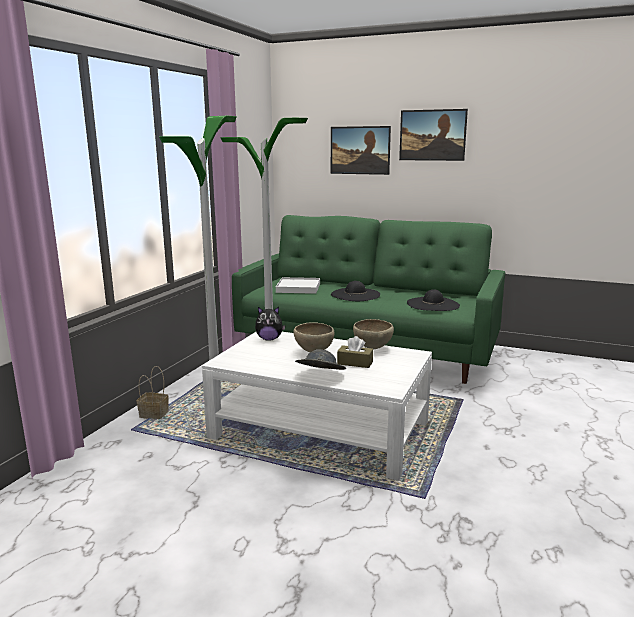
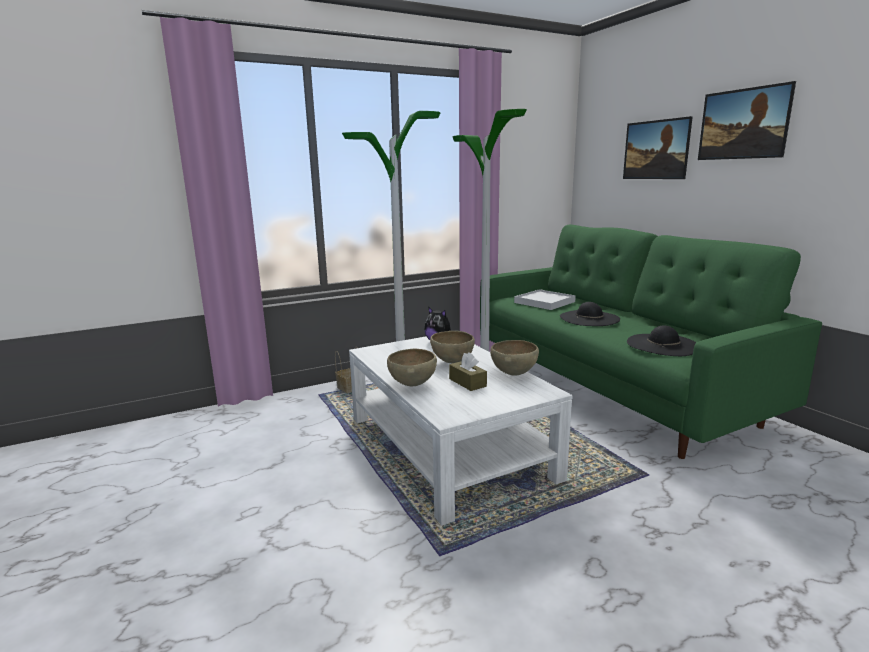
camera: 40 degrees right, 0 degrees up
grey hat [295,349,346,370] -> brown bowl [387,349,437,386]

